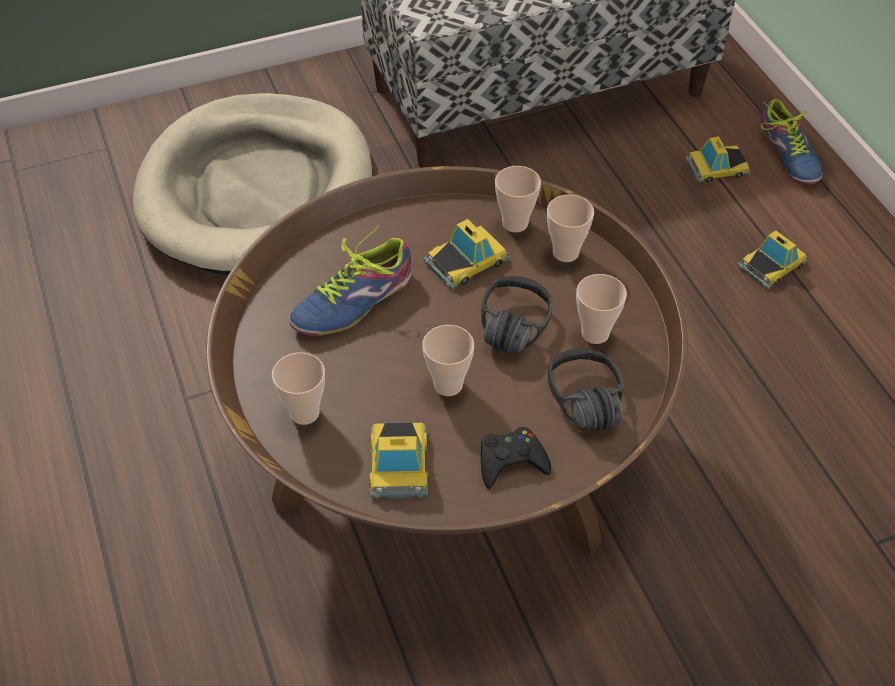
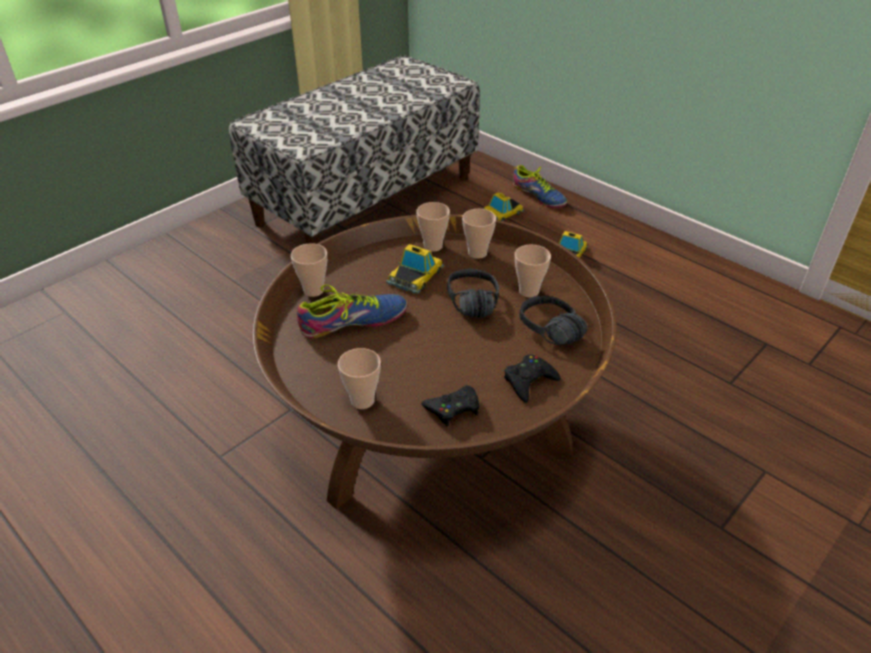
camera: 25 degrees left, 10 degrees down
beige dog bed [133,93,372,275] -> none
shoe [289,226,411,336] -> shoe turned 135 degrees counterclockwise [297,285,407,338]
toy car [369,422,428,499] -> black game controller [421,385,480,426]
cup [422,325,474,396] -> cup moved to [291,243,327,297]

